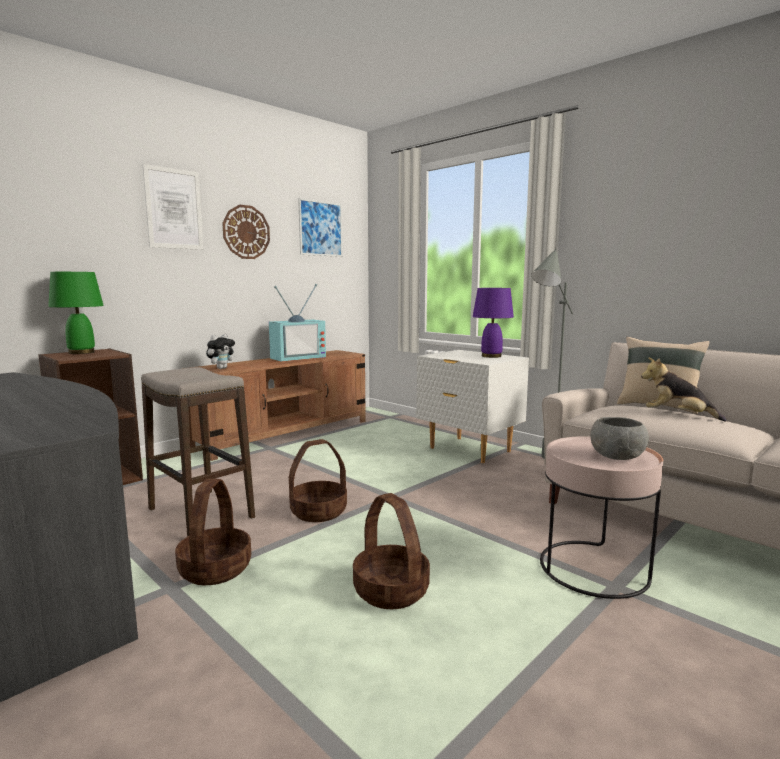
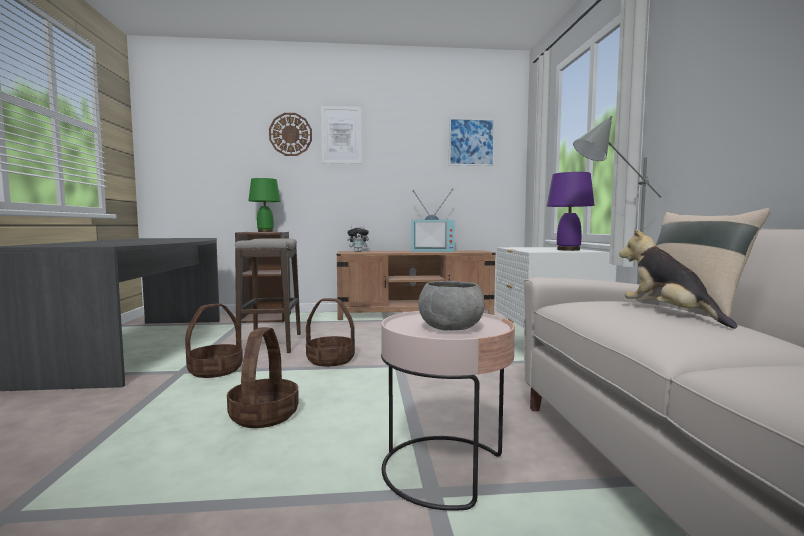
camera: 40 degrees right, 5 degrees down
wall clock [222,205,270,259] -> wall clock moved to [269,113,312,156]

